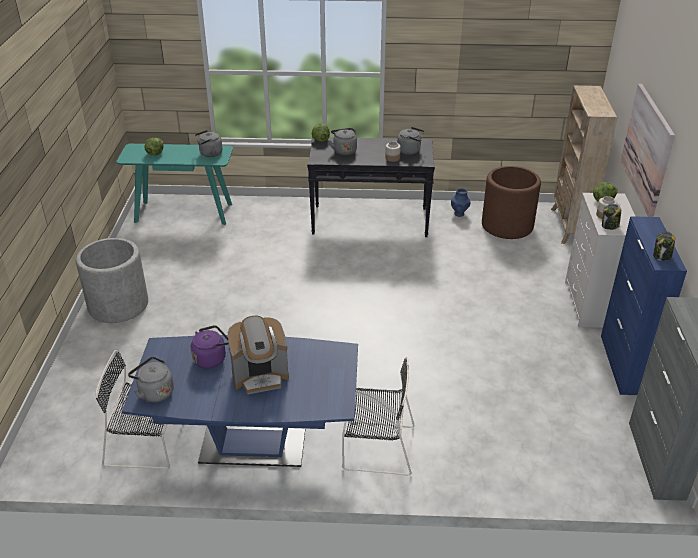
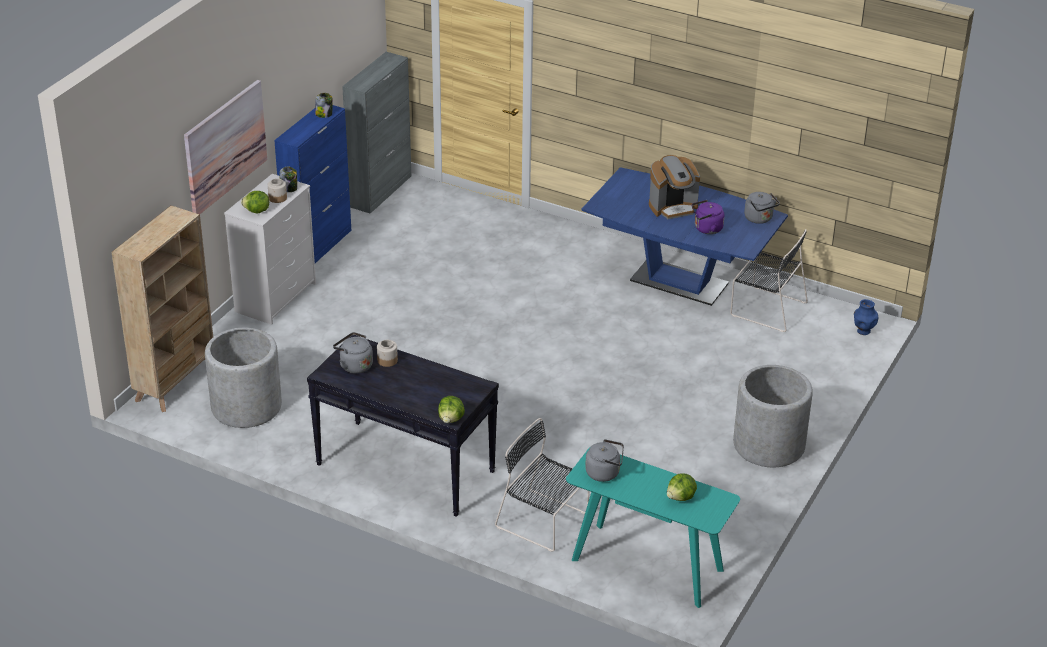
camera: 155 degrees left, 0 degrees up
coffee machine [228,316,289,394] -> coffee machine turned 150 degrees clockwise [649,155,700,219]
grey kettle [329,128,357,155] -> none
black chair [342,357,415,476] -> black chair moved to [495,418,589,551]
blue vase [451,188,471,217] -> blue vase moved to [854,299,878,335]
brown planter [482,166,541,239] -> grey planter [205,328,282,428]

